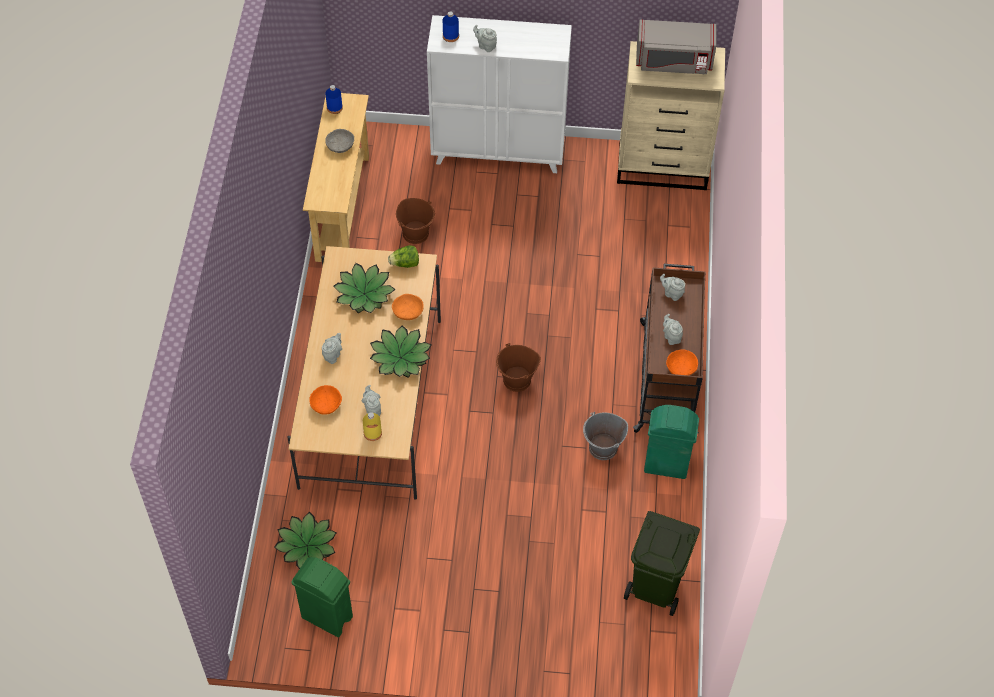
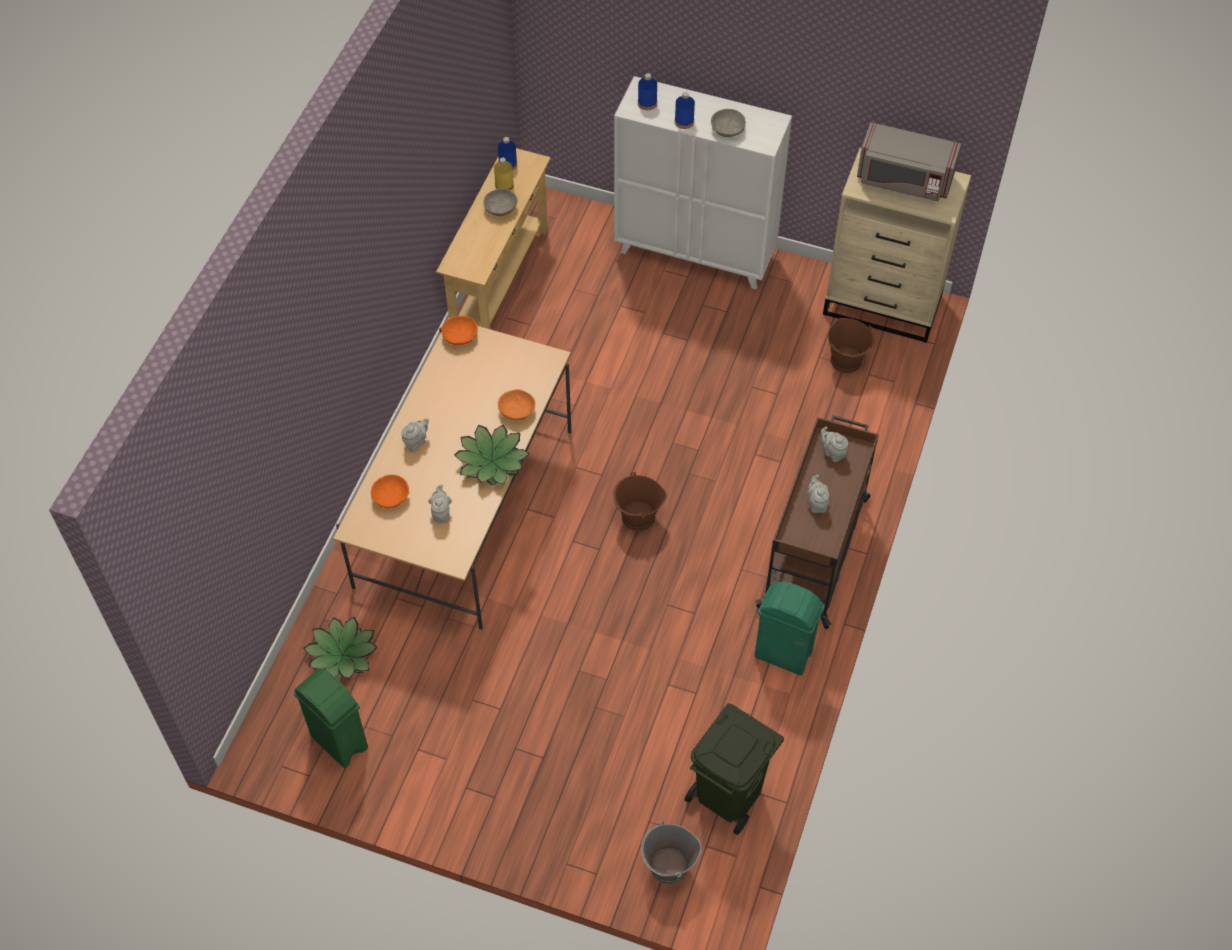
camera: 15 degrees right, 0 degrees up
potted plant [333,263,396,313] -> none
yellow bottle [363,412,382,441] -> yellow bottle moved to [494,158,514,190]
lettuce [388,245,419,268] -> none
brown bucket [396,198,435,244] -> brown bucket moved to [828,318,875,373]
grey teapot [473,25,497,52] -> blue bottle [675,92,695,129]
grey bucket [583,412,628,460] -> grey bucket moved to [641,821,702,884]
orange bowl [666,349,698,375] -> orange bowl moved to [441,316,478,345]
none -> grey bowl [711,109,746,137]

